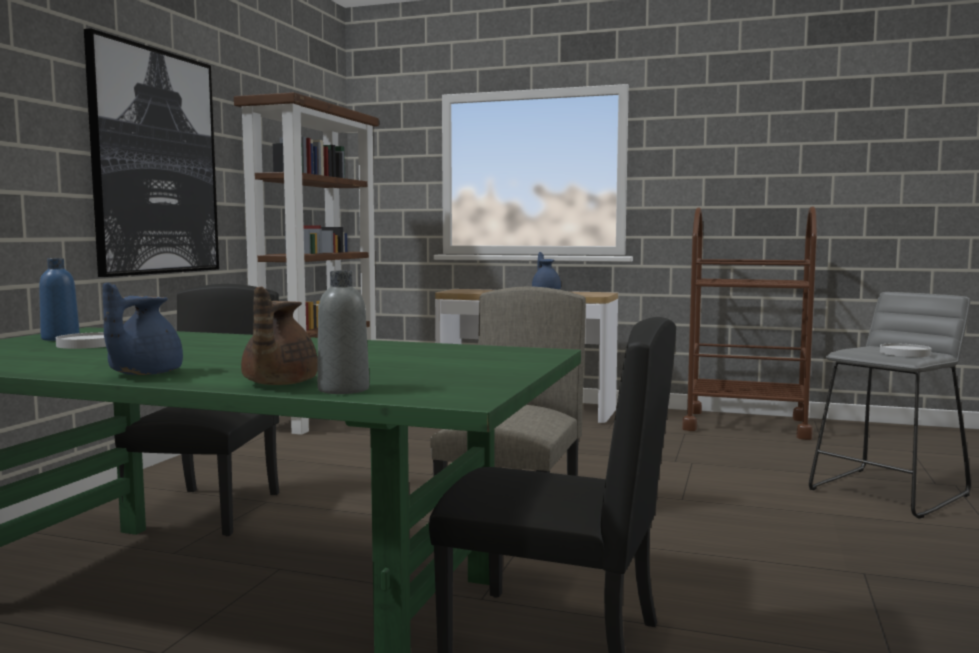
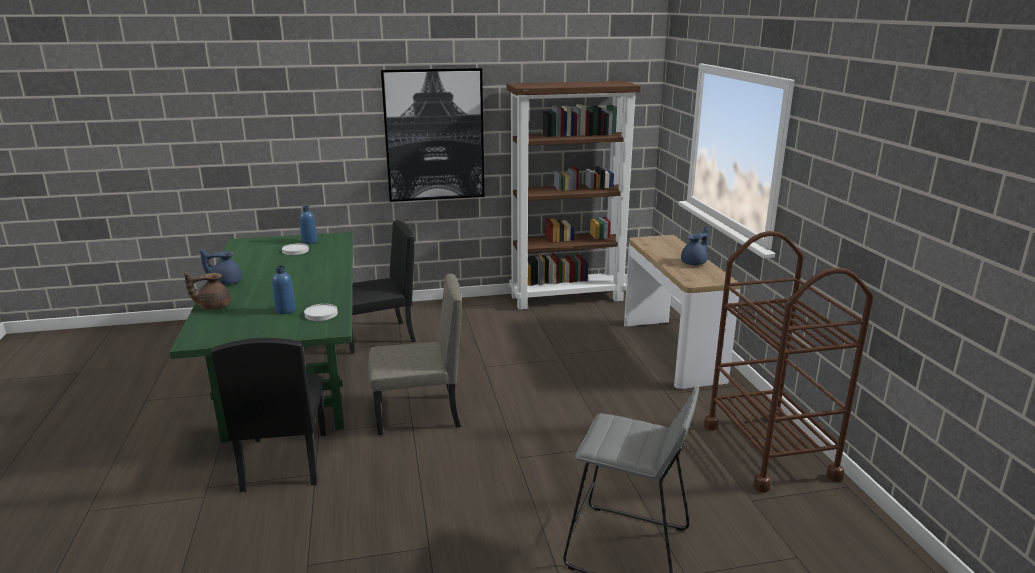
camera: 60 degrees right, 15 degrees up
grey bottle [317,271,369,394] -> none
white plate [880,343,931,357] -> white plate moved to [304,304,338,321]
none -> blue bottle [272,265,296,314]

